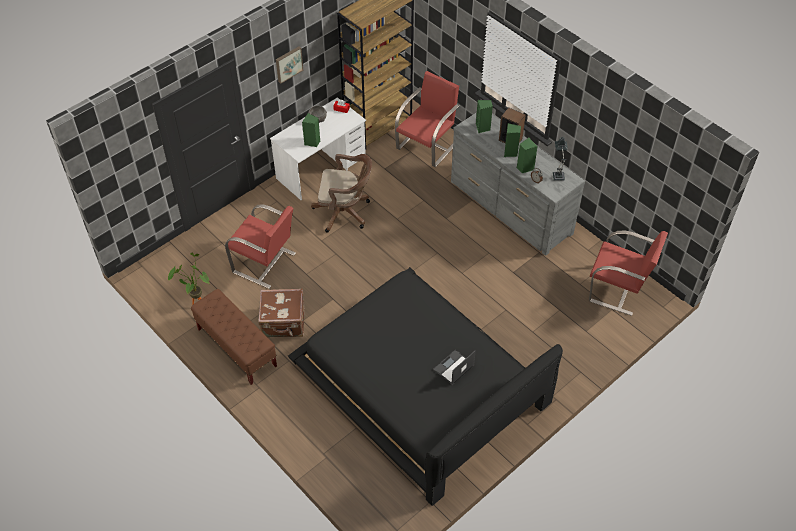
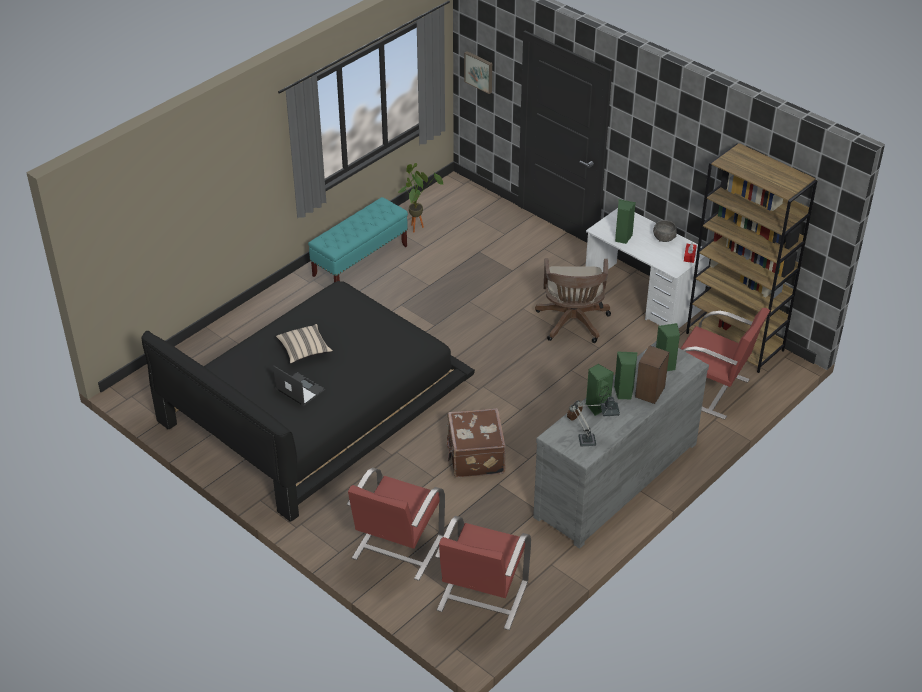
camera: 85 degrees right, 10 degrees down
brown bench [191,289,277,385] -> turquoise bench [308,197,408,282]
red armchair [225,204,296,289] -> red armchair moved to [347,467,445,581]
brown suitcase [258,289,304,337] -> brown suitcase moved to [446,408,506,478]
picture [276,46,303,84] -> picture moved to [464,51,492,94]
none -> beige pillow [276,324,333,364]

